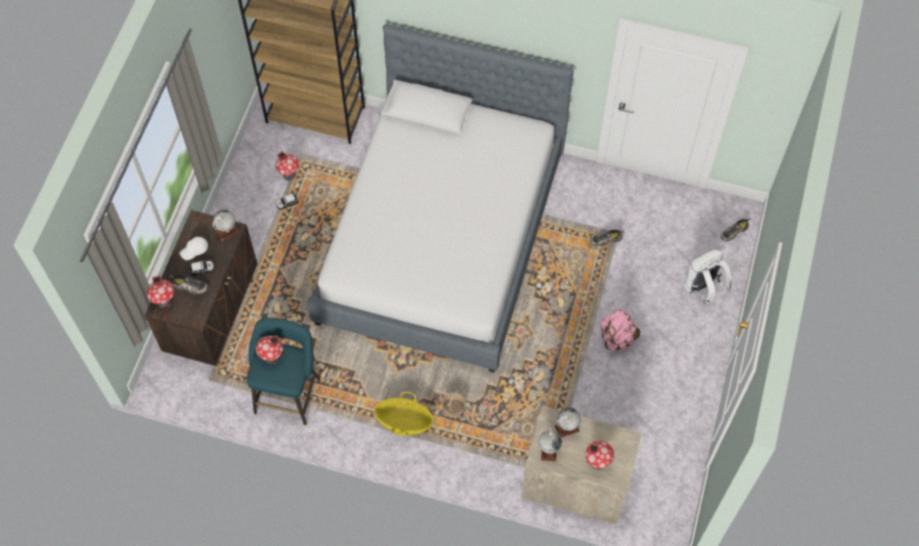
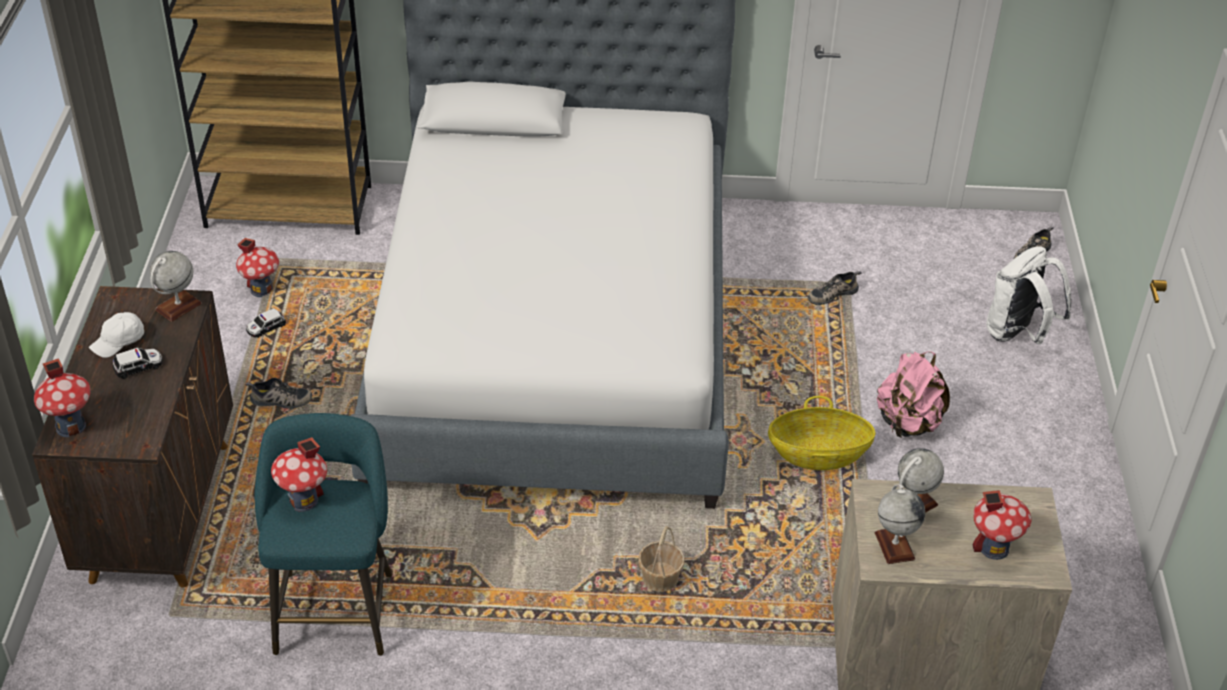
camera: 15 degrees left, 20 degrees down
shoe [169,275,208,294] -> shoe moved to [246,378,312,409]
basket [375,392,433,436] -> basket moved to [768,396,875,470]

